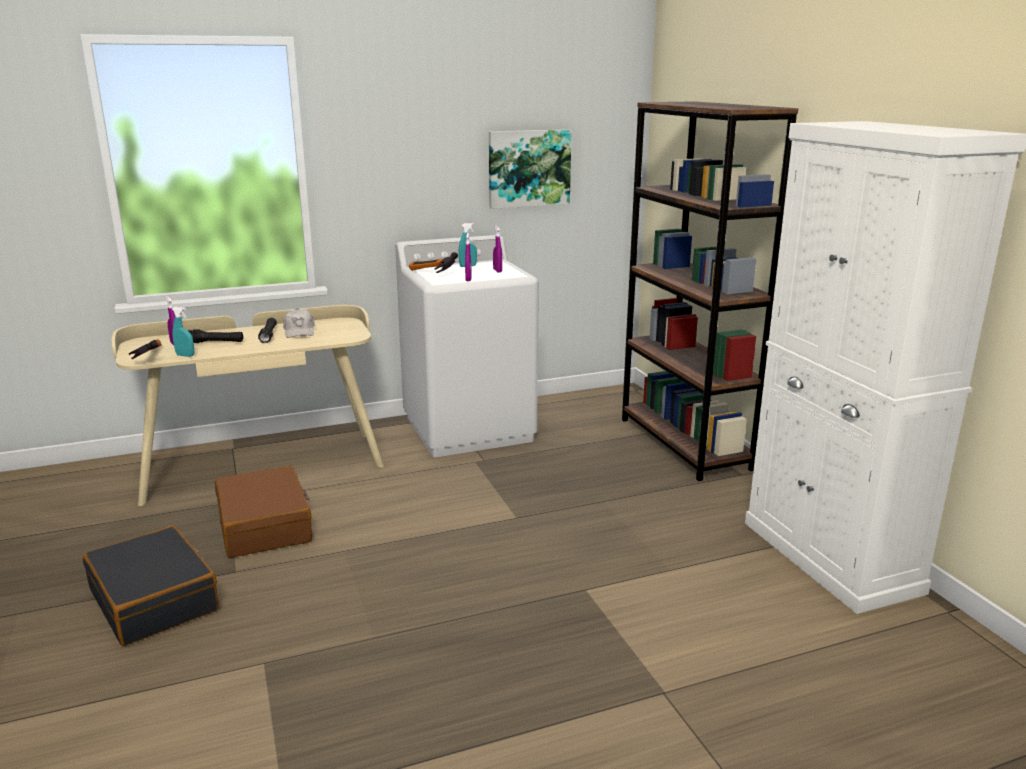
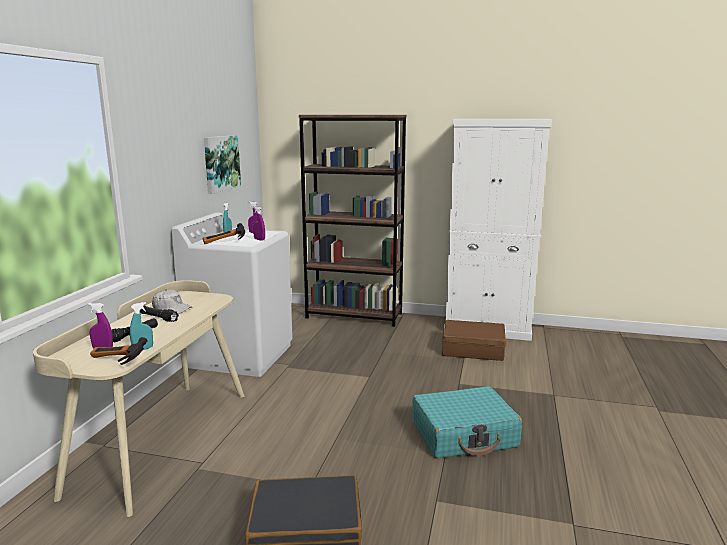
camera: 55 degrees left, 5 degrees down
brown suitcase [215,466,312,558] -> brown suitcase moved to [442,320,506,361]
none -> turquoise suitcase [412,386,522,458]

